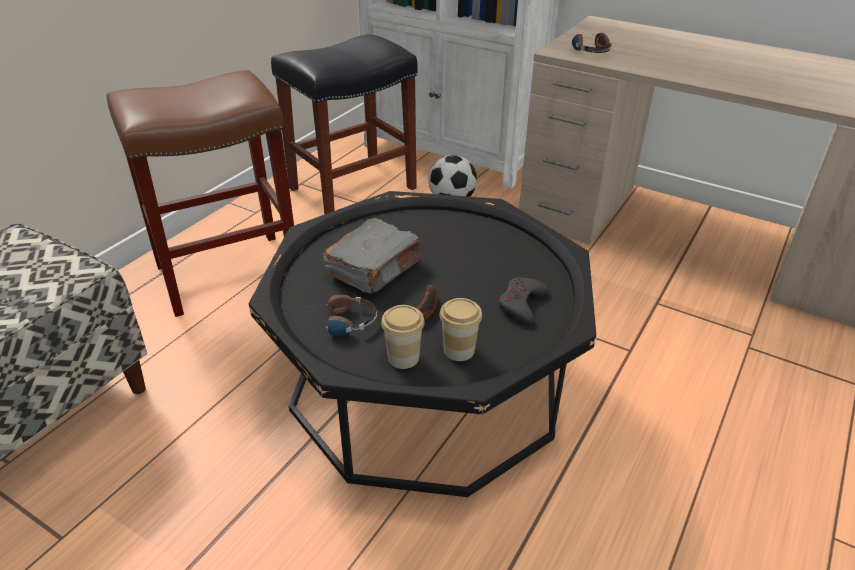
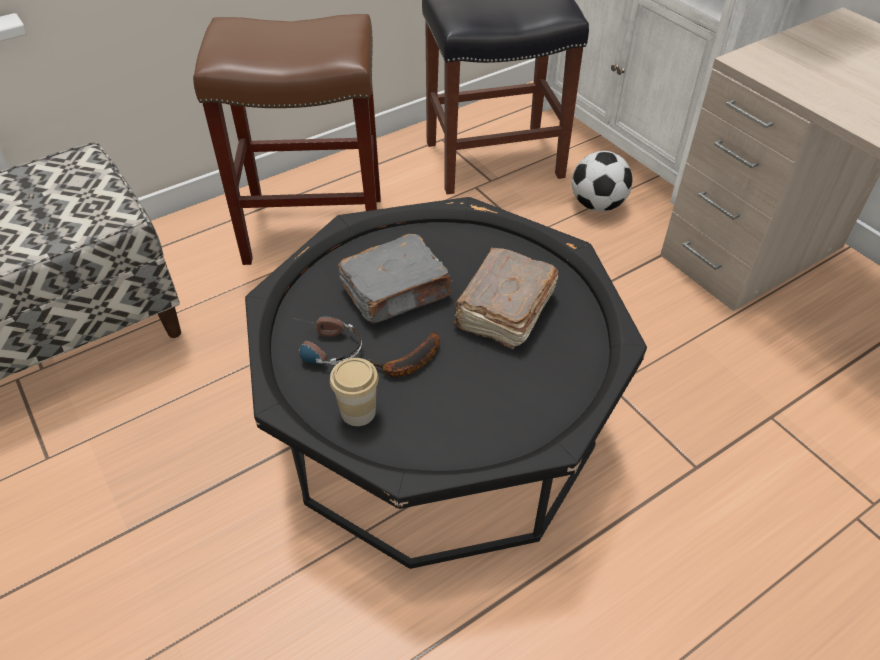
camera: 25 degrees right, 10 degrees up
cup [439,298,482,361] -> none
grey game controller [499,278,548,325] -> none
headphones [572,33,612,53] -> none
none -> brown book [454,247,558,349]

